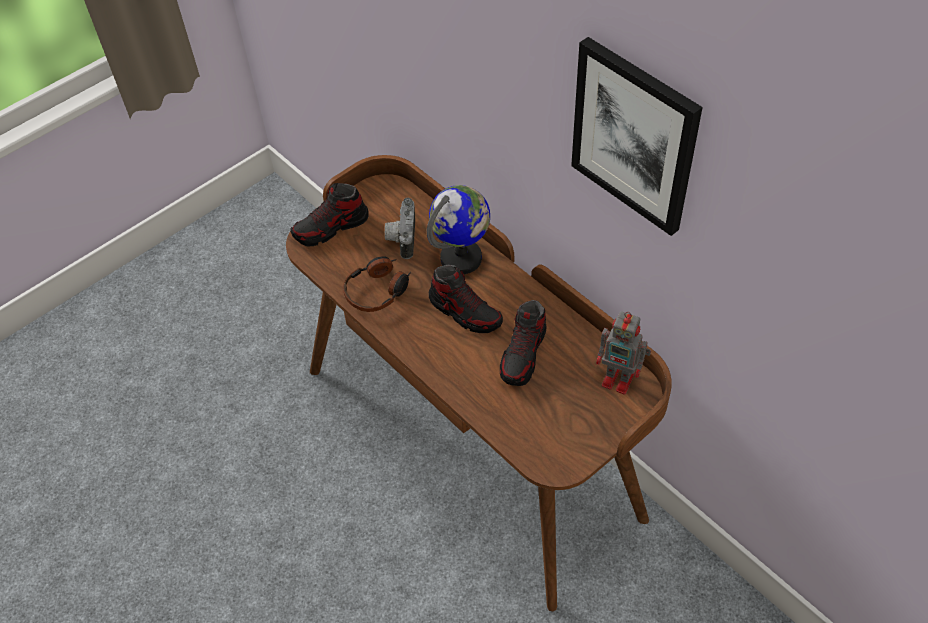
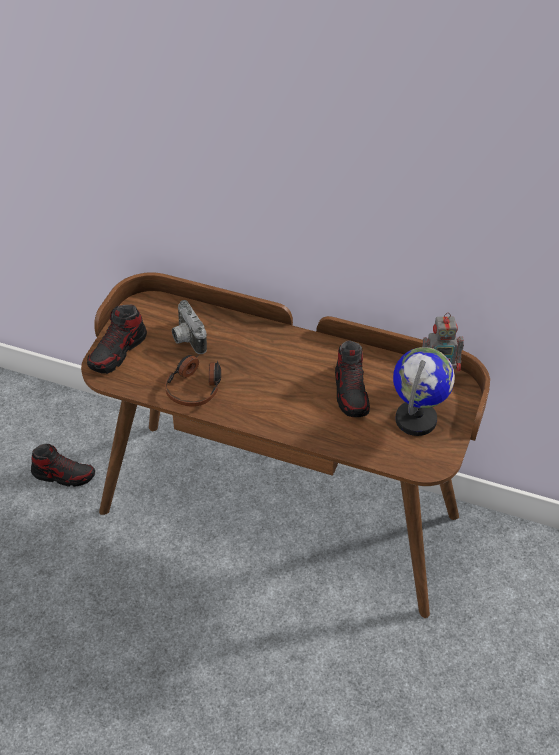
camera: 30 degrees left, 5 degrees down
globe [427,185,490,274] -> globe moved to [393,347,455,436]
shoe [429,265,503,333] -> shoe moved to [31,444,95,487]
picture [571,37,703,236] -> none

